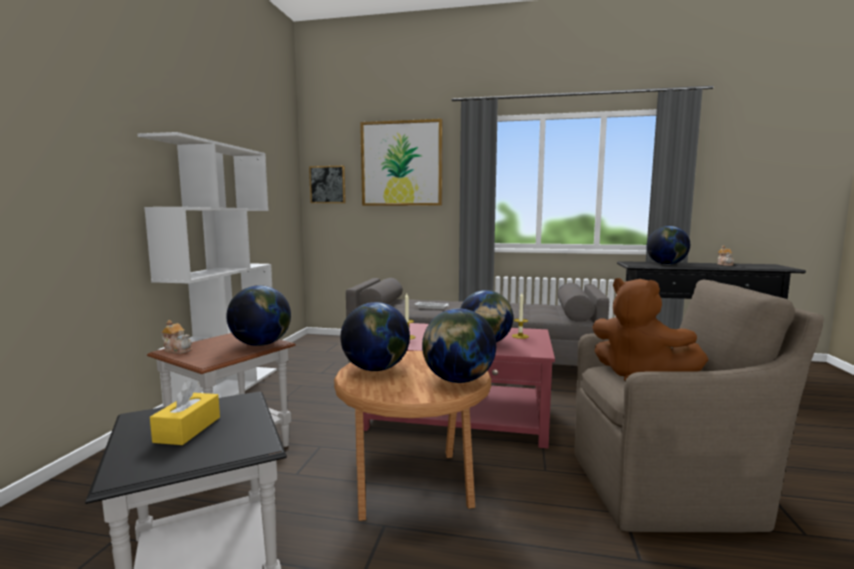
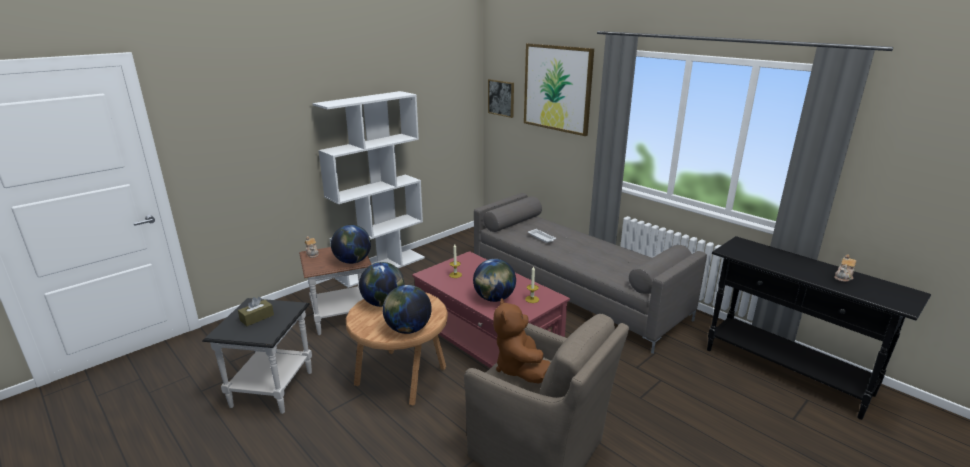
camera: 35 degrees right, 15 degrees up
yellow tissue box [150,380,220,445] -> brown tissue box [238,297,274,326]
globe [646,226,690,265] -> none

